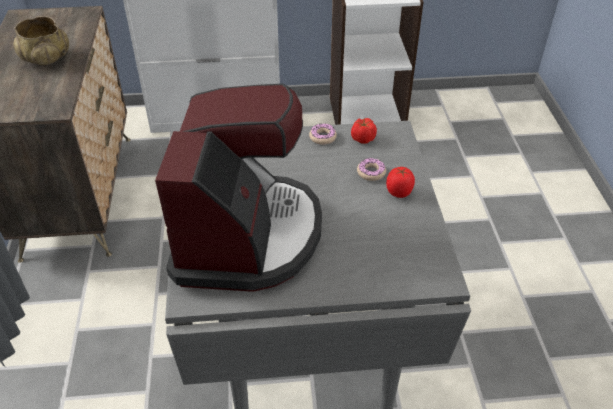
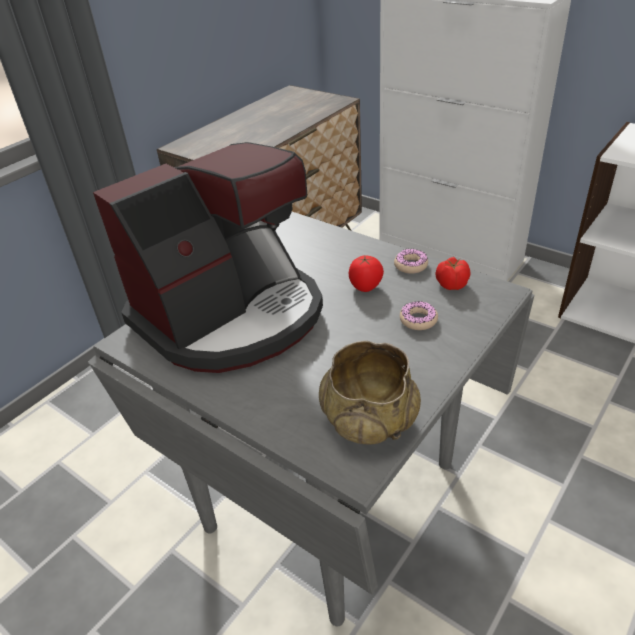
camera: 45 degrees right, 5 degrees down
beige bowl [14,16,69,65] -> beige bowl moved to [319,341,421,444]
tomato [386,167,415,198] -> tomato moved to [349,255,384,292]

